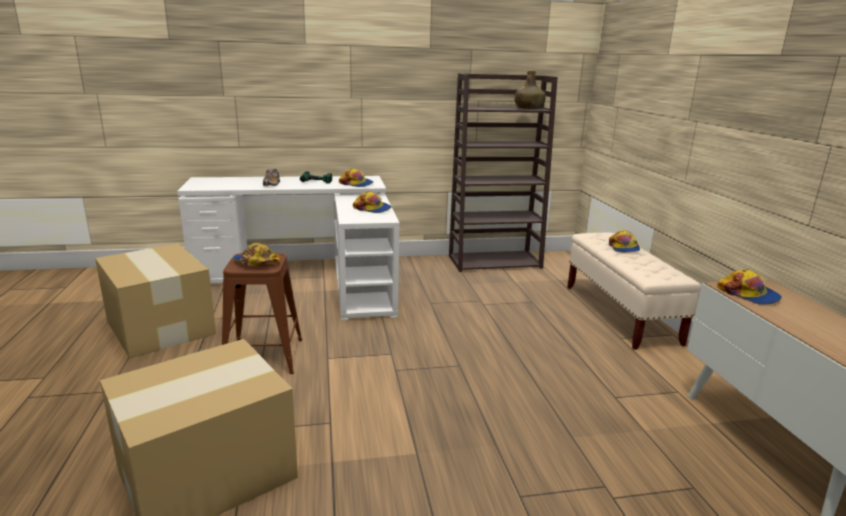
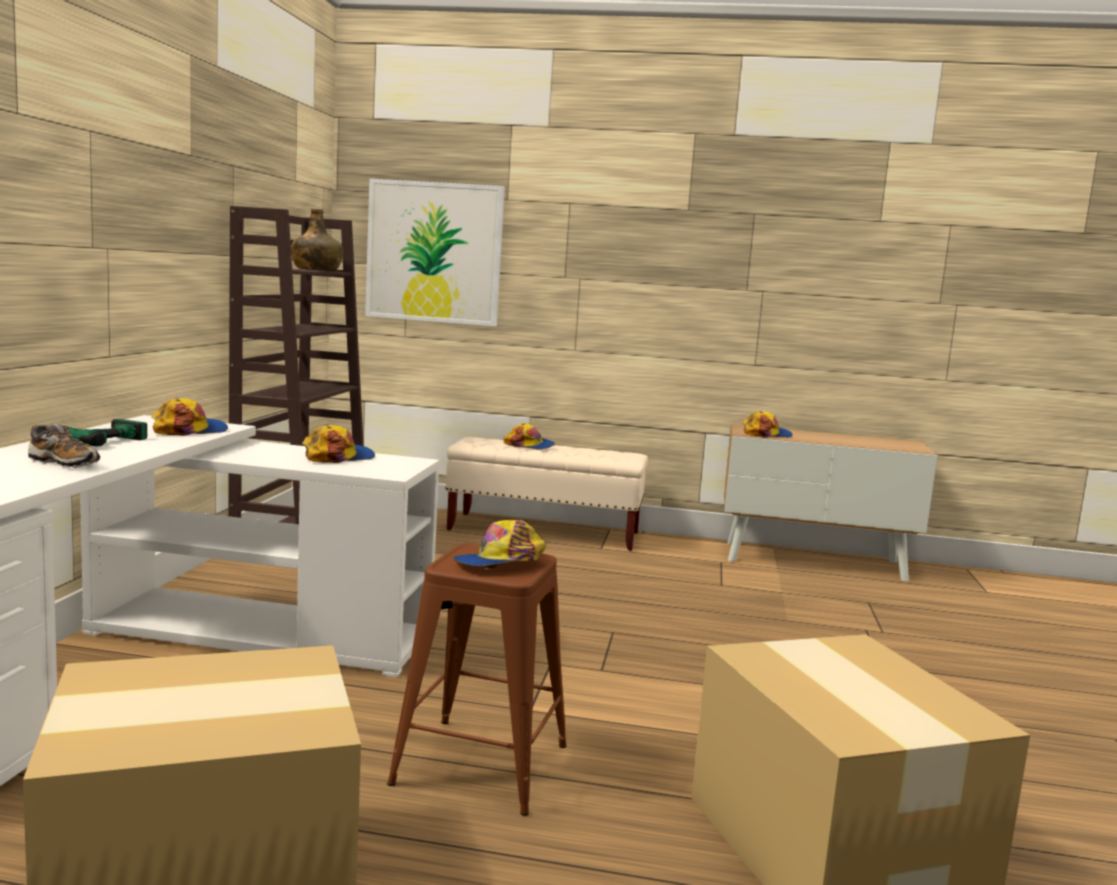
camera: 70 degrees left, 10 degrees down
none -> picture [365,179,505,326]

